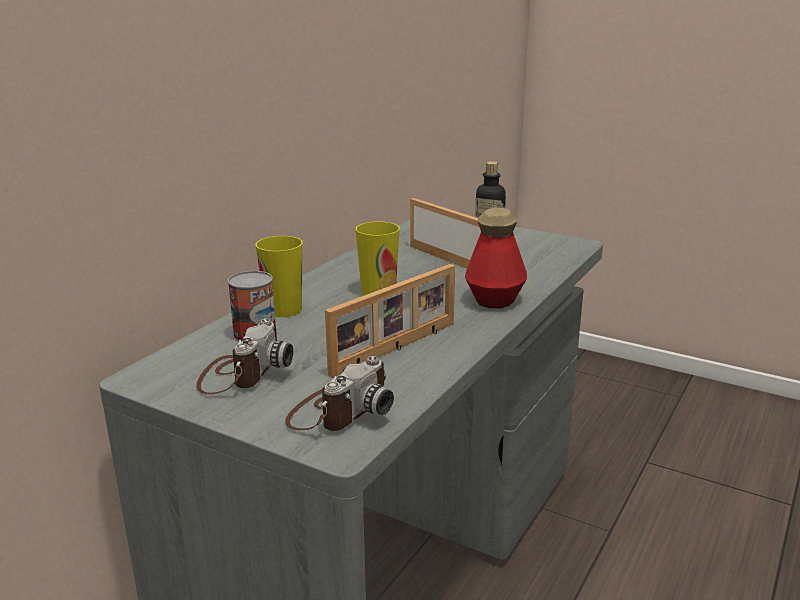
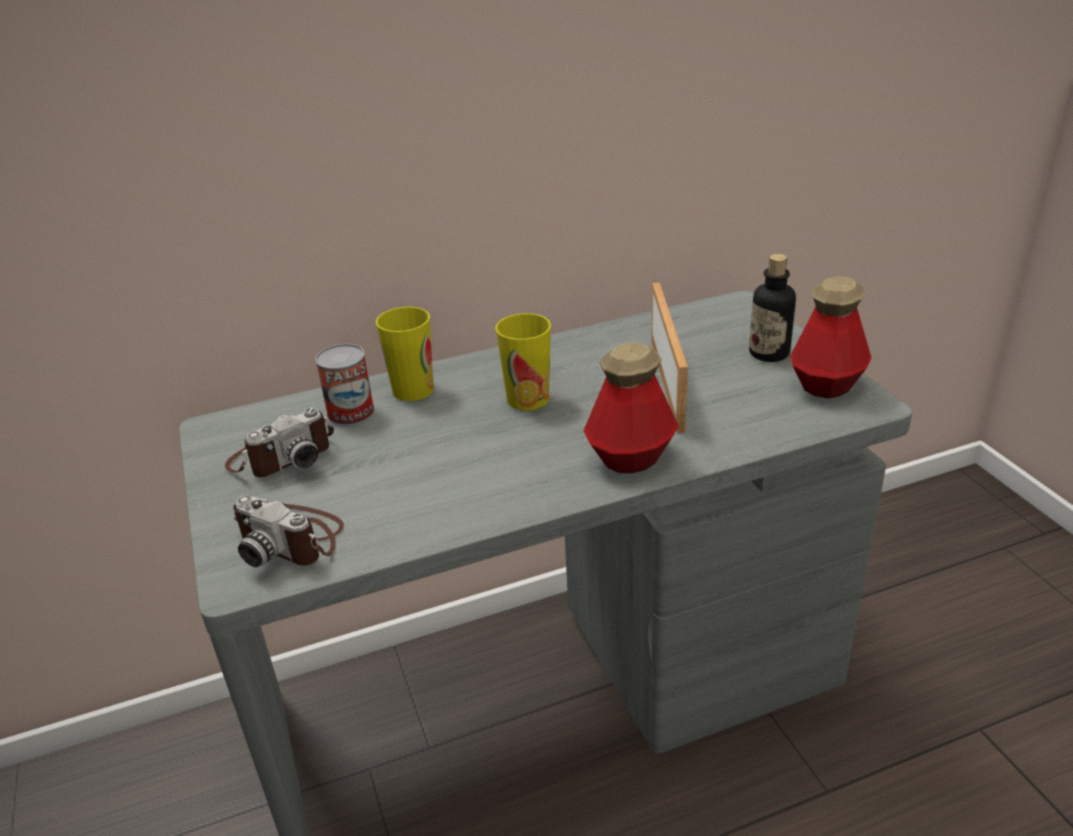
camera: 40 degrees right, 10 degrees up
camera [285,356,394,431] -> camera turned 45 degrees clockwise [233,495,344,567]
picture frame [325,264,455,378] -> none
none -> bottle [790,276,871,398]

